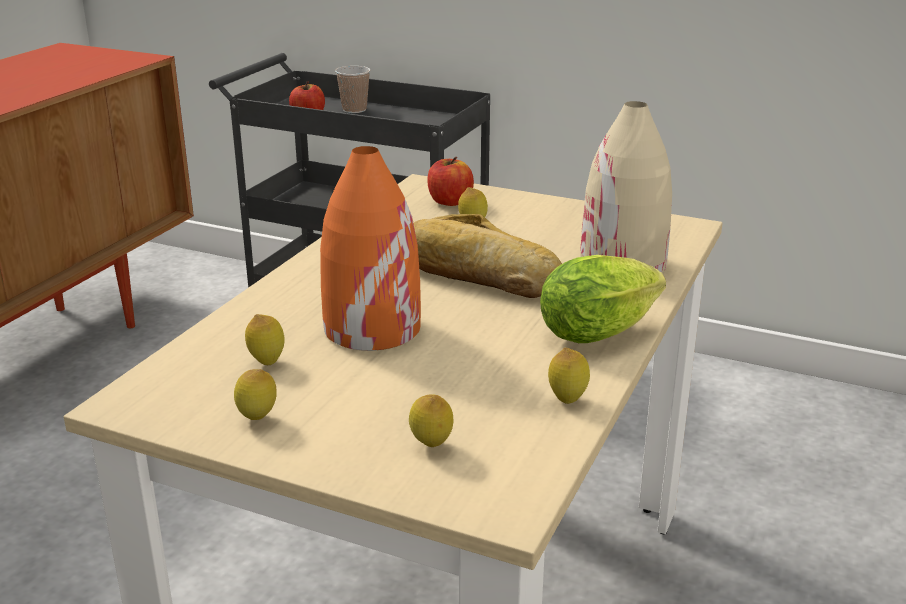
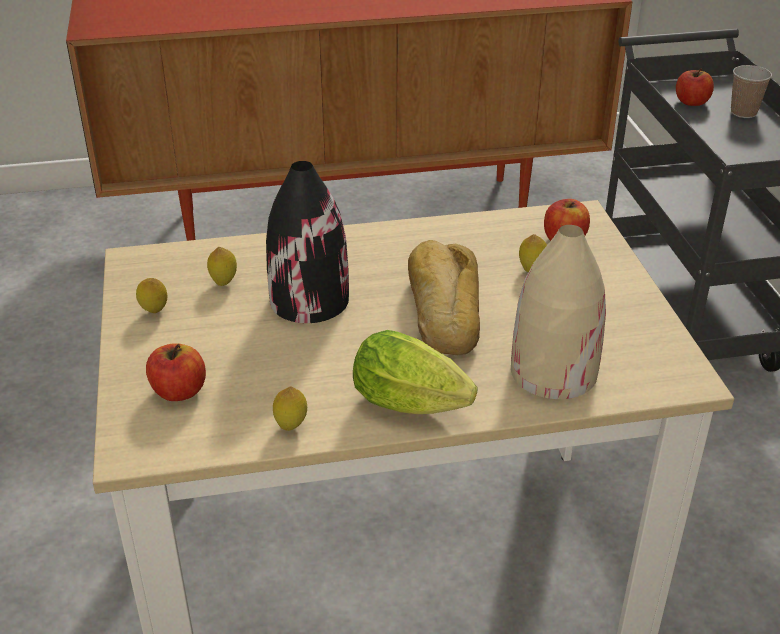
camera: 55 degrees right, 10 degrees up
orange vase [320,146,421,351] -> black vase [266,161,349,323]
lemon [409,394,453,447] -> apple [146,343,206,401]

